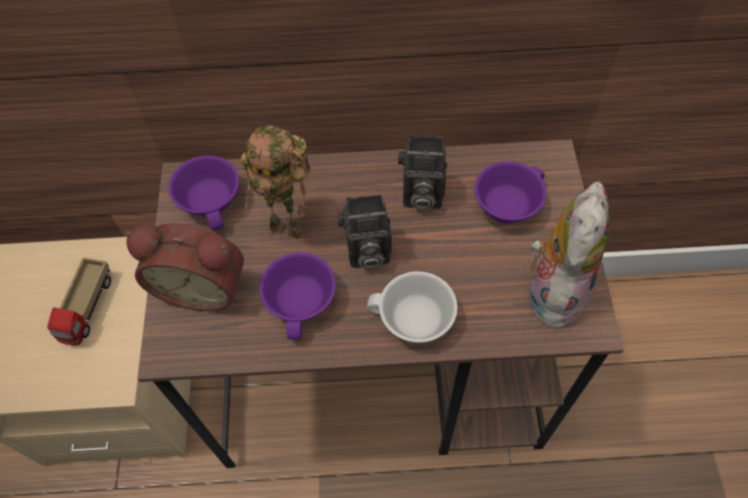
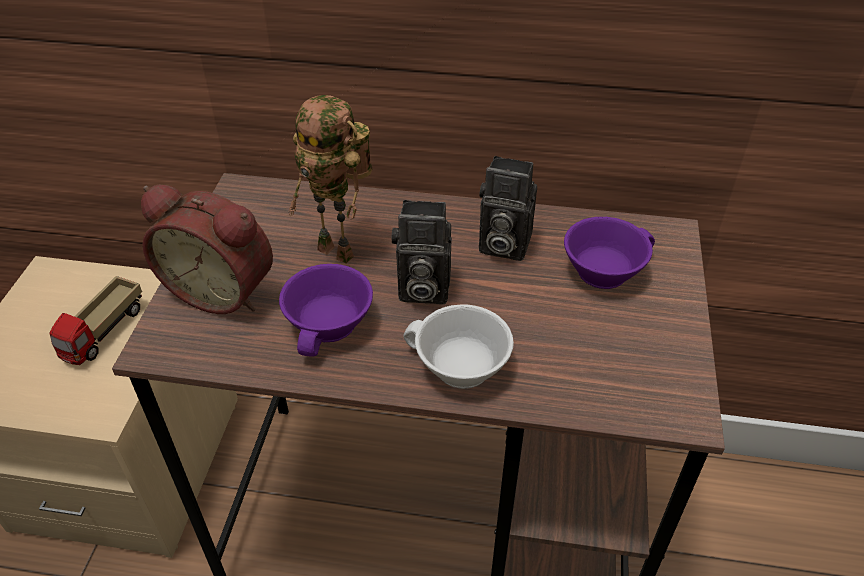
camera: 10 degrees right, 15 degrees down
purple cup [168,156,239,231] -> none
plush toy [525,182,610,331] -> none

